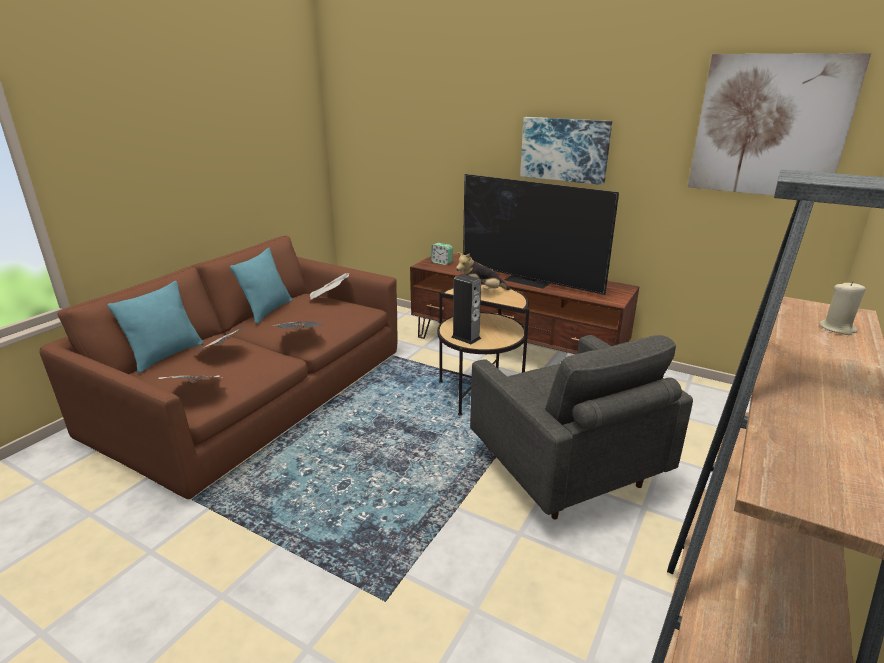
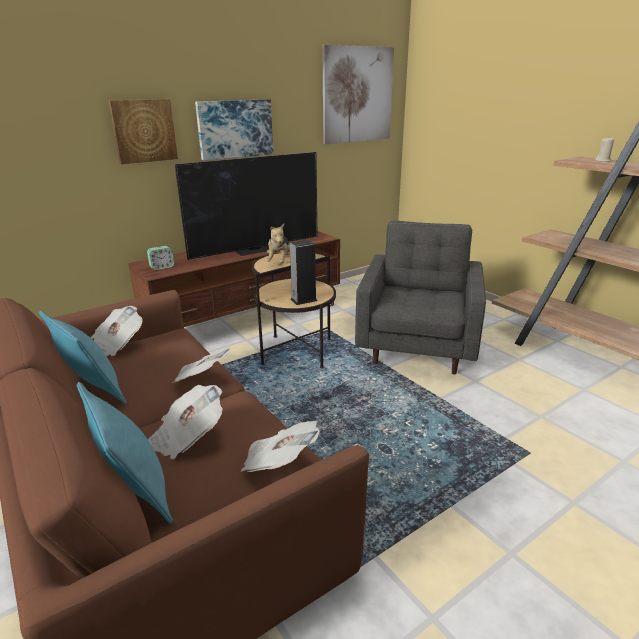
camera: 65 degrees left, 0 degrees up
grey armchair [470,335,693,520] -> grey armchair turned 75 degrees counterclockwise [355,221,486,375]
none -> picture [108,99,178,164]

